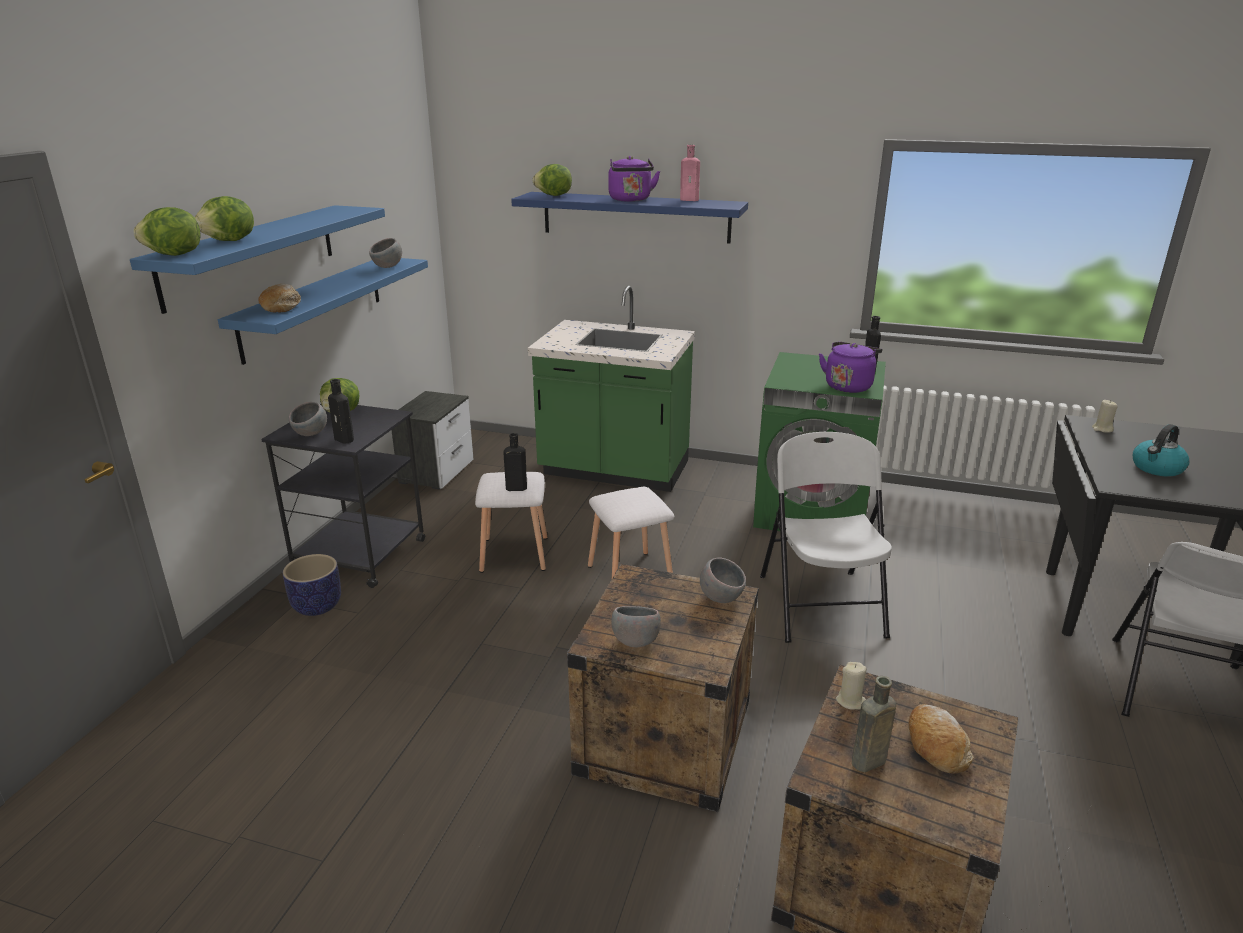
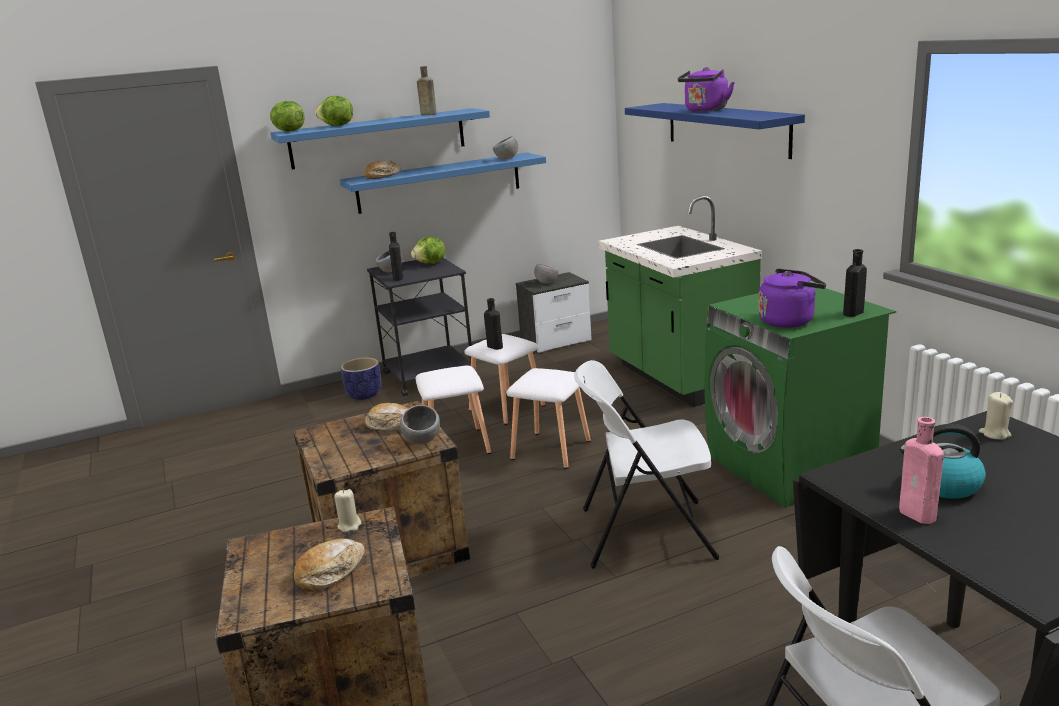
camera: 50 degrees right, 5 degrees down
lettuce [532,164,572,196] -> none
grey bowl [611,606,661,647] -> grey bowl moved to [534,264,558,284]
pink bottle [680,145,700,201] -> pink bottle moved to [899,417,944,524]
white chair [760,432,892,643] -> white chair turned 135 degrees counterclockwise [574,360,719,569]
brown bottle [852,676,896,773] -> brown bottle moved to [417,66,437,116]
none -> bread [365,403,408,431]
none -> white stool [415,366,491,454]

